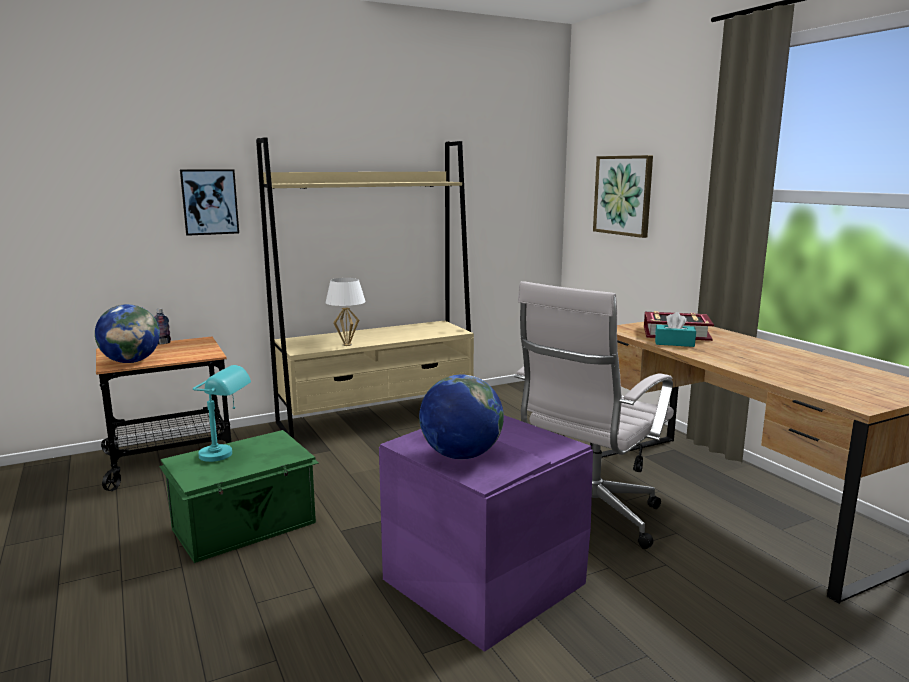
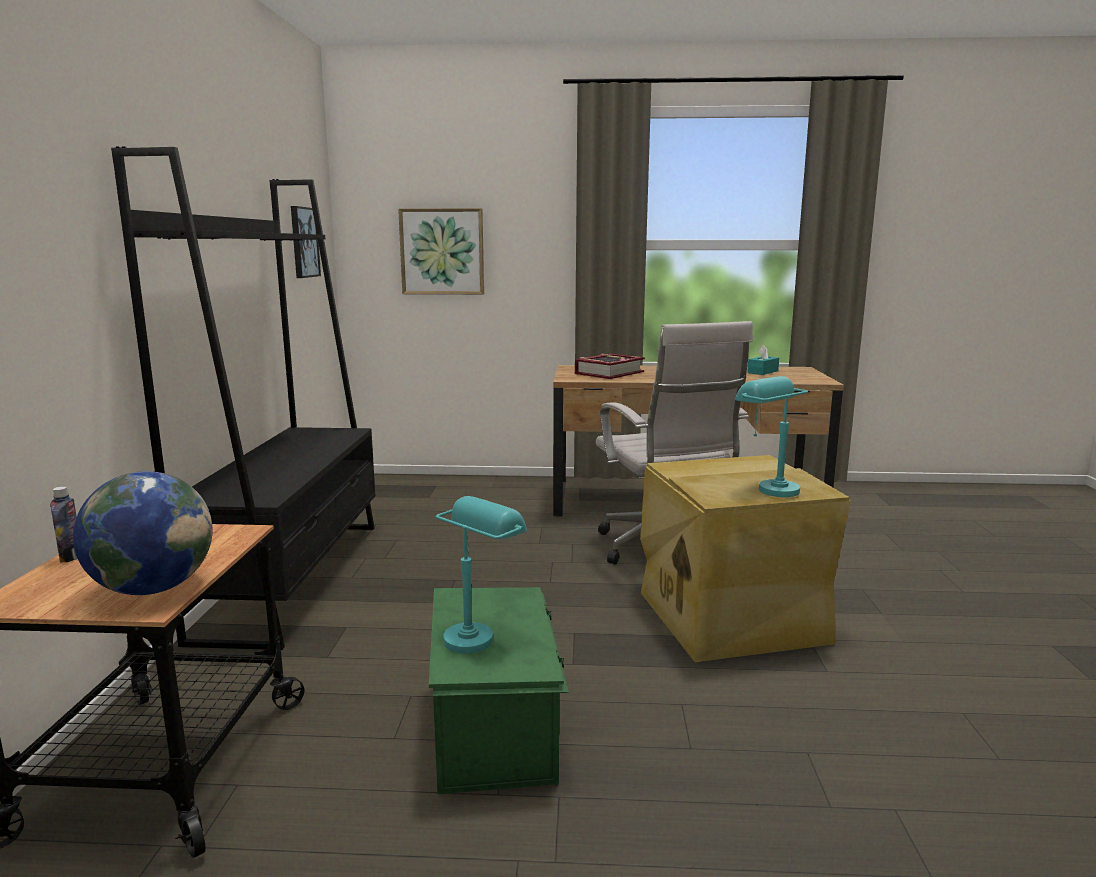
camera: 60 degrees left, 0 degrees up
picture [180,169,239,236] -> picture moved to [291,206,321,278]
beige bookcase [256,138,474,439] -> black bookcase [111,146,375,650]
white table lamp [325,278,366,346] -> none
purple storage box [379,415,593,652] -> beige storage box [640,455,851,662]
globe [419,375,504,459] -> turquoise table lamp [735,376,808,497]
turquoise tissue box [655,312,696,347] -> turquoise tissue box moved to [747,345,779,375]

